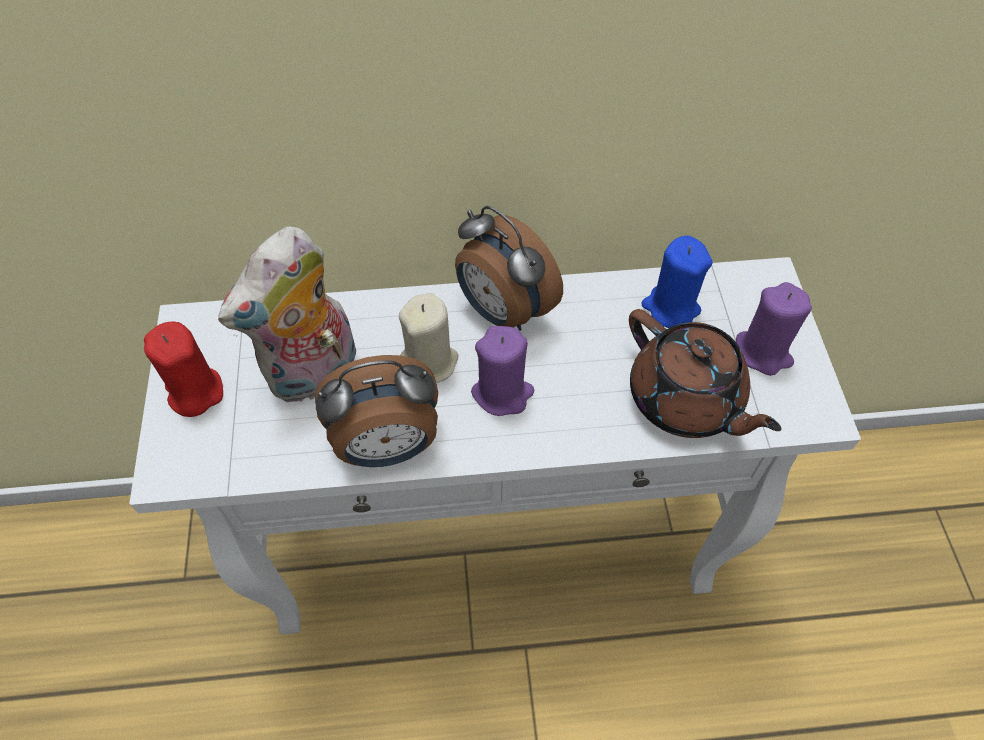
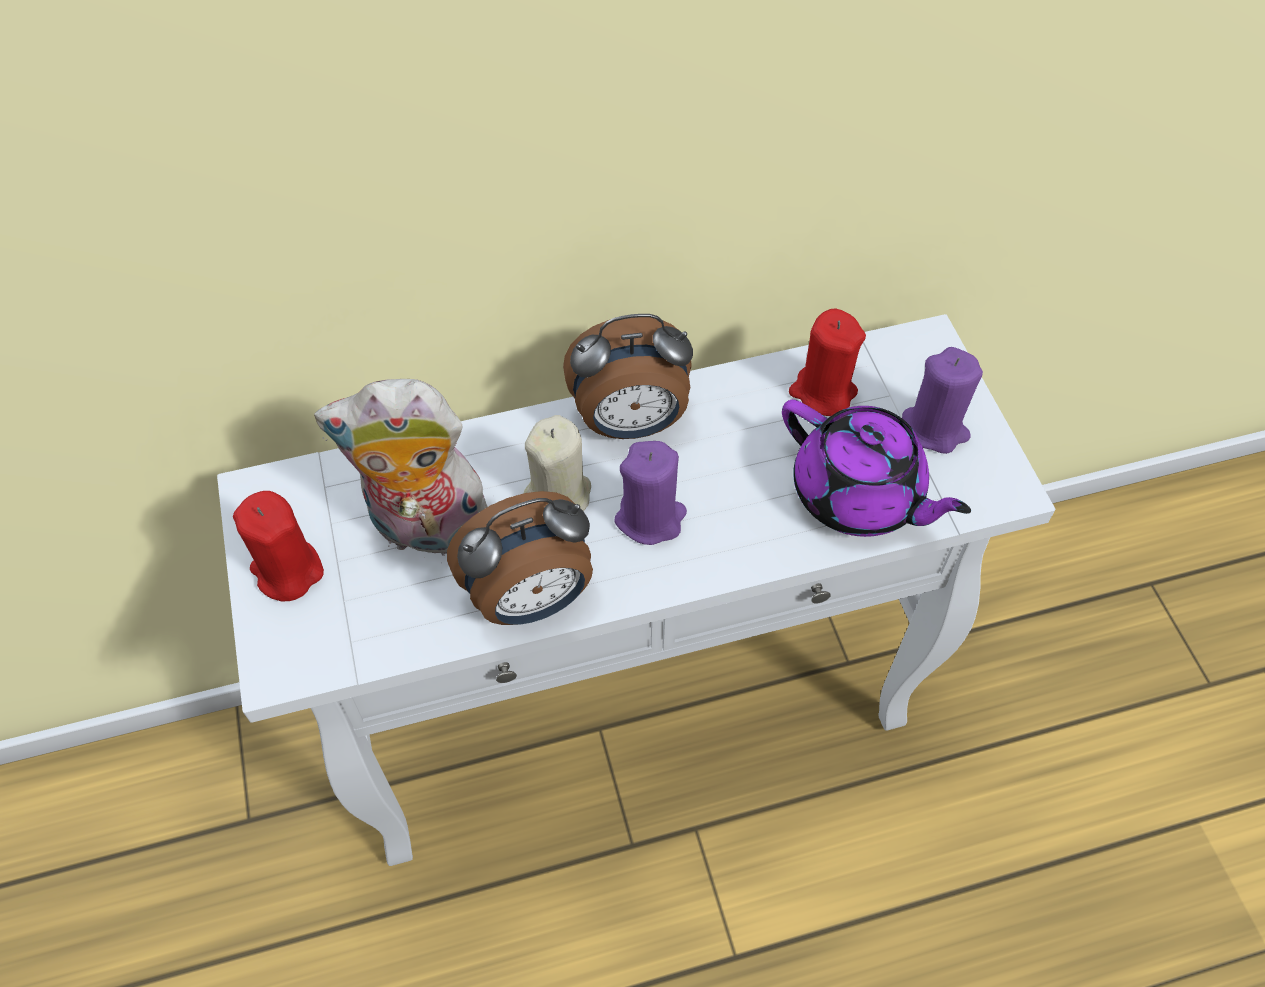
camera: 10 degrees left, 0 degrees up
plush toy [218,226,356,403] -> plush toy turned 60 degrees clockwise [314,379,494,564]
alarm clock [455,206,563,331] -> alarm clock turned 45 degrees counterclockwise [563,314,693,439]
brown teapot [629,309,781,438] -> purple teapot [782,400,971,537]
blue candle [641,236,713,328] -> red candle [789,308,866,416]

